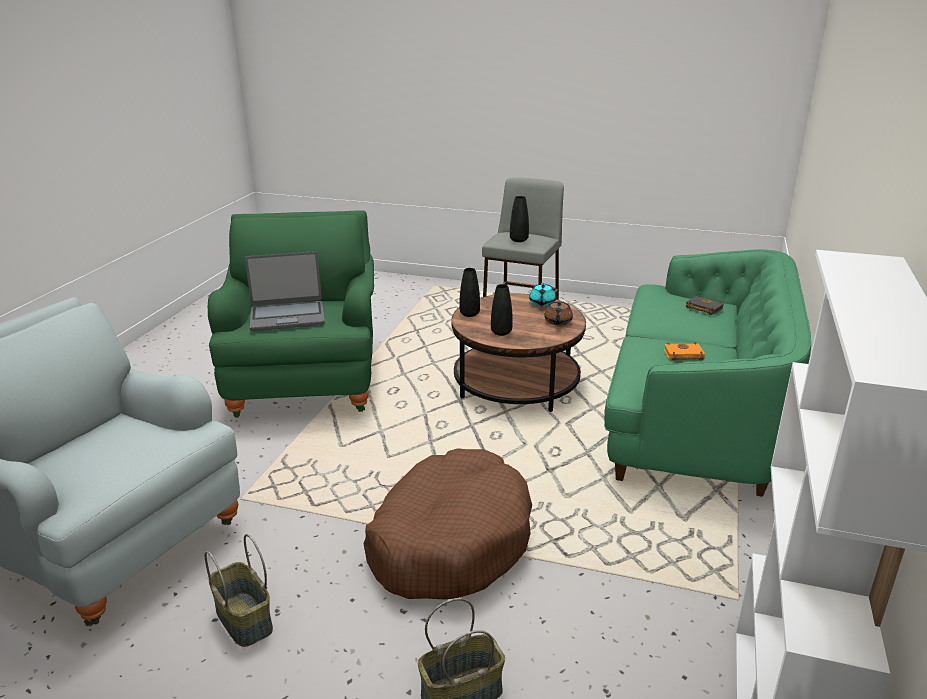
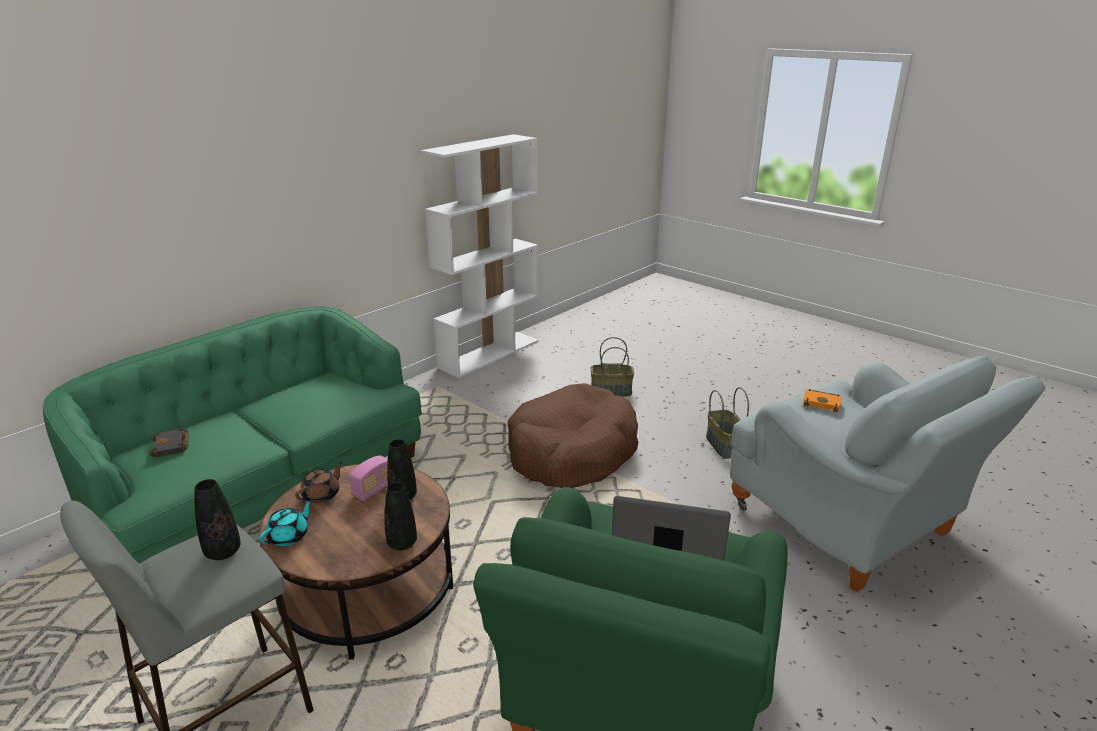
camera: 155 degrees left, 0 degrees up
orange book [664,342,705,361] -> orange book moved to [802,389,842,412]
none -> radio [349,456,388,501]

